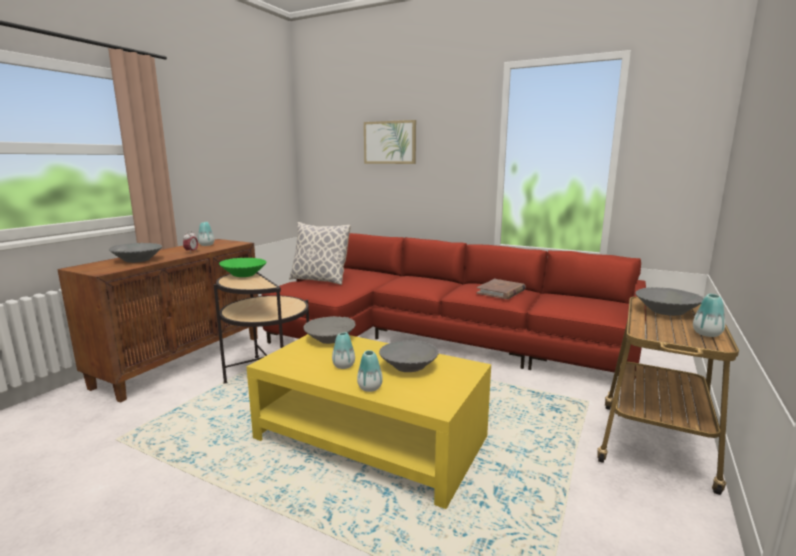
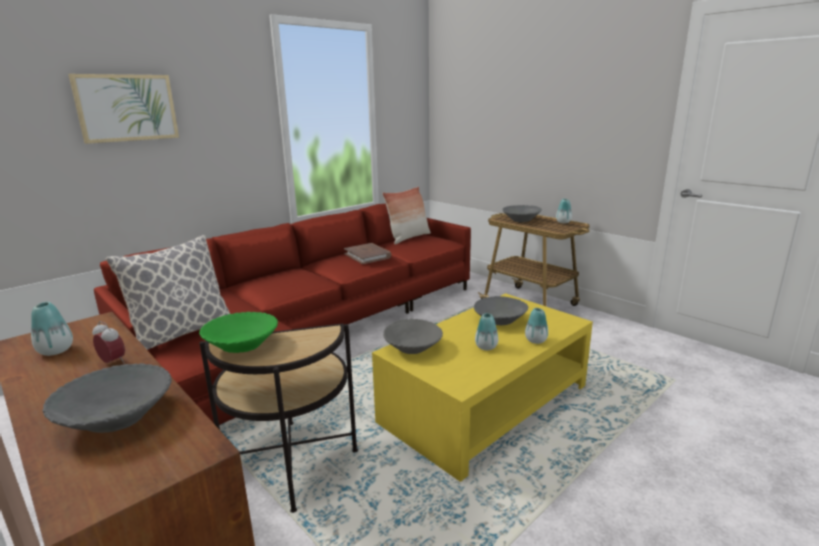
camera: 70 degrees left, 5 degrees up
none -> pillow [382,186,431,244]

